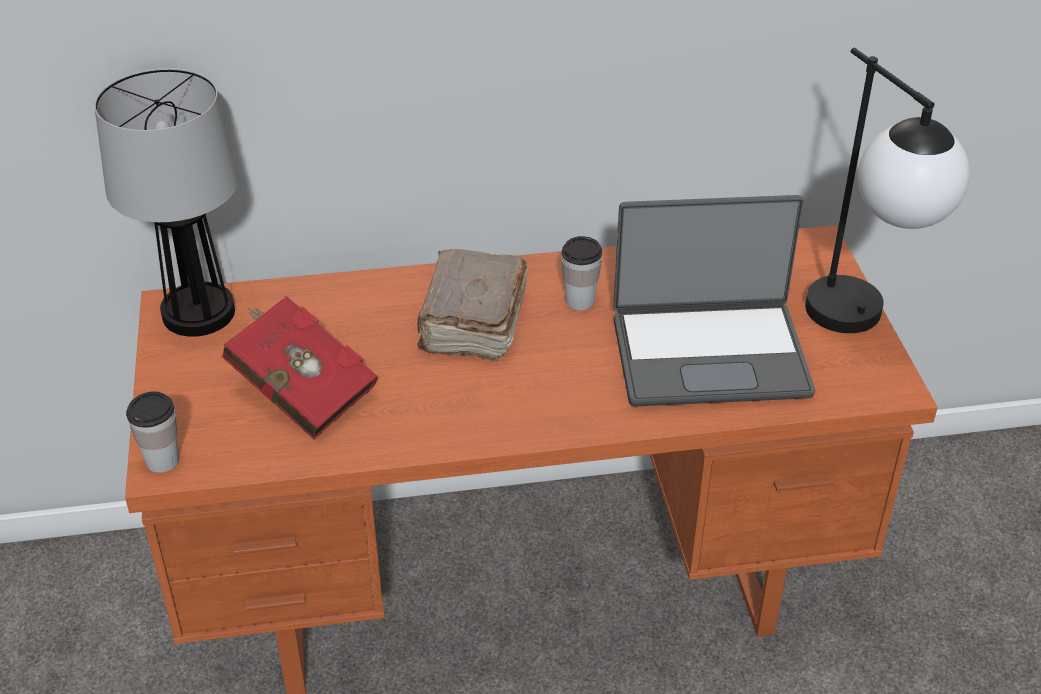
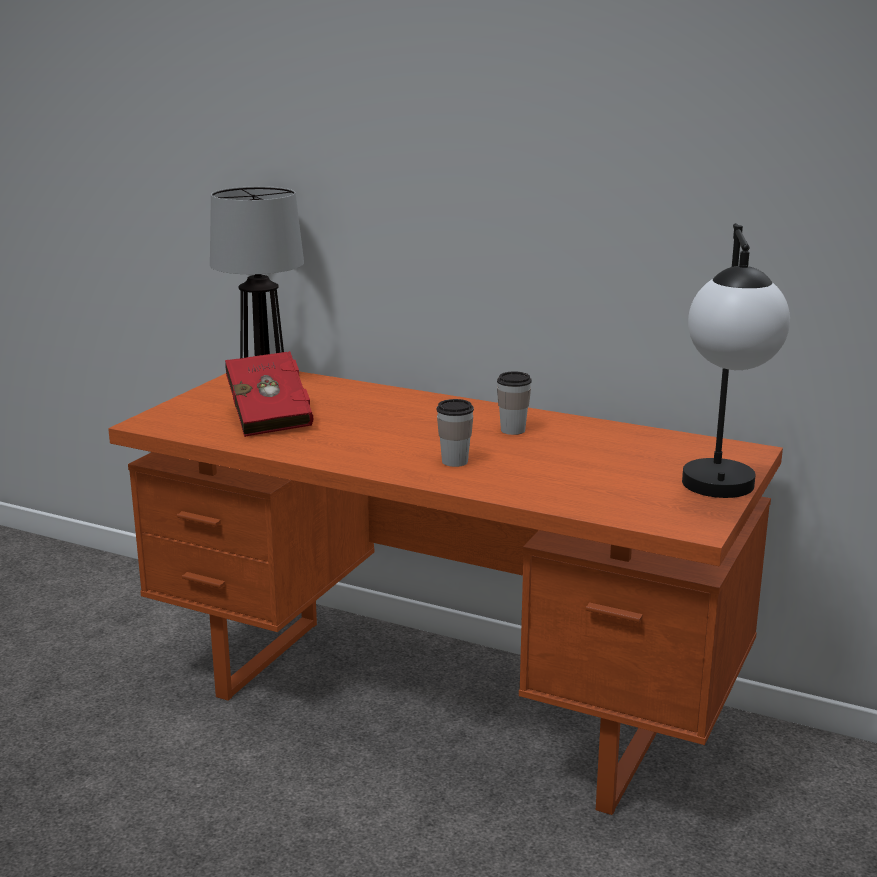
camera: 35 degrees right, 20 degrees down
cup [126,391,179,473] -> cup moved to [436,399,474,467]
brown book [417,249,528,361] -> none
laptop [613,195,815,407] -> none

